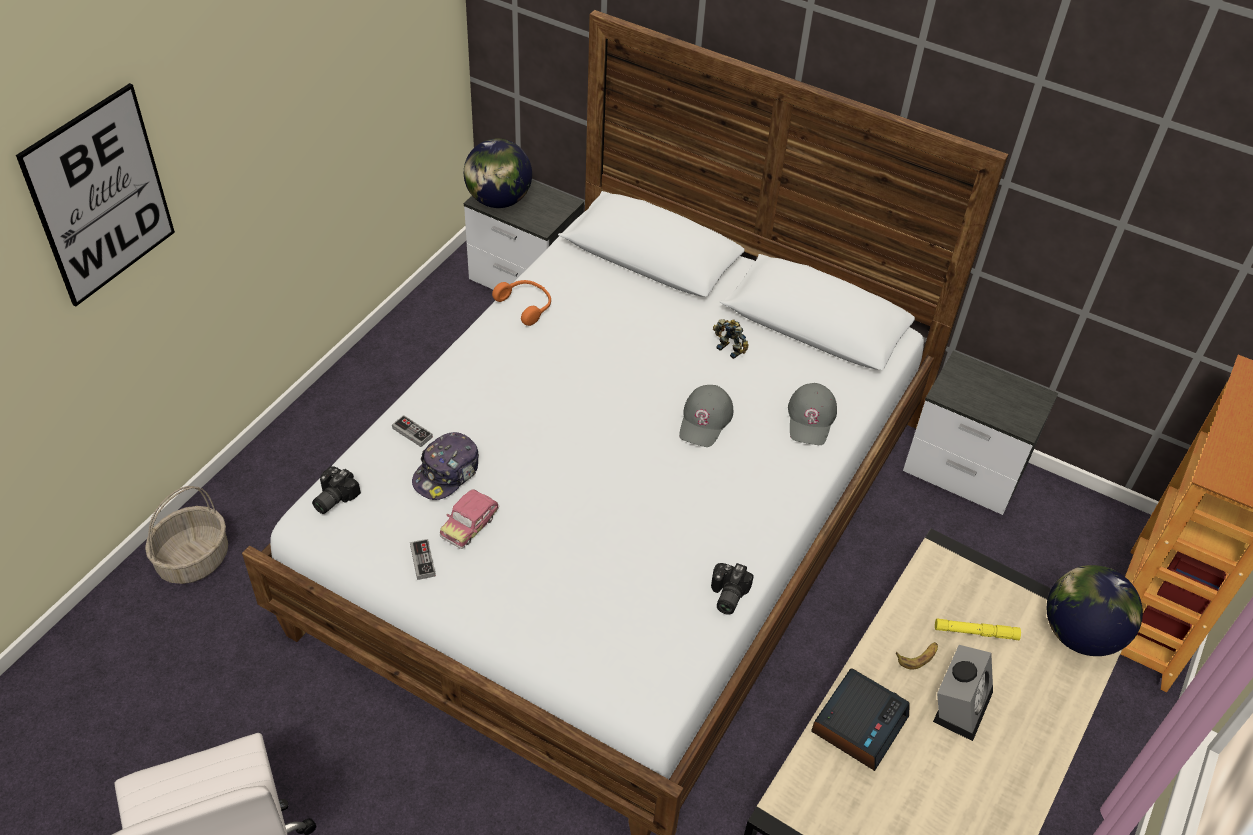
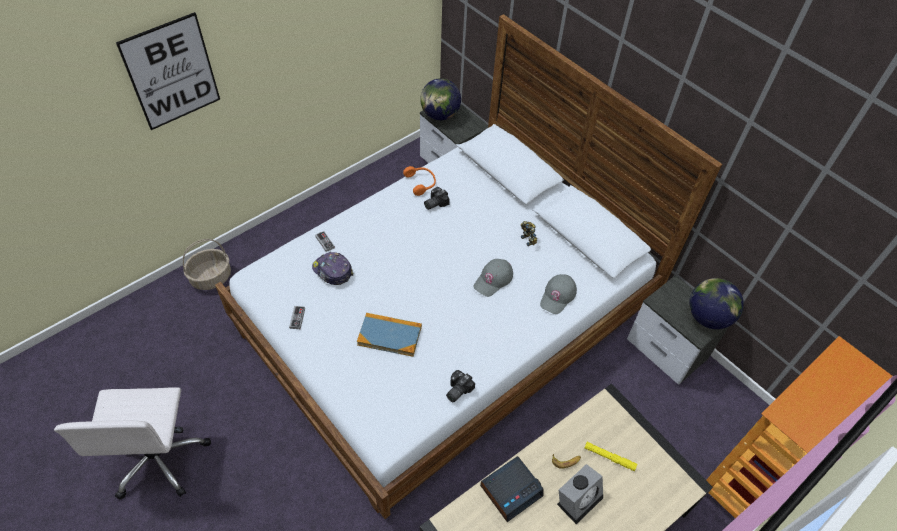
camera: 20 degrees right, 5 degrees up
camera [312,467,361,514] -> camera moved to [424,187,450,210]
cap [412,432,479,500] -> cap turned 75 degrees clockwise [312,252,354,285]
toy car [440,489,499,549] -> none
globe [1047,565,1143,656] -> globe moved to [689,278,744,329]
none -> book [357,313,422,357]

